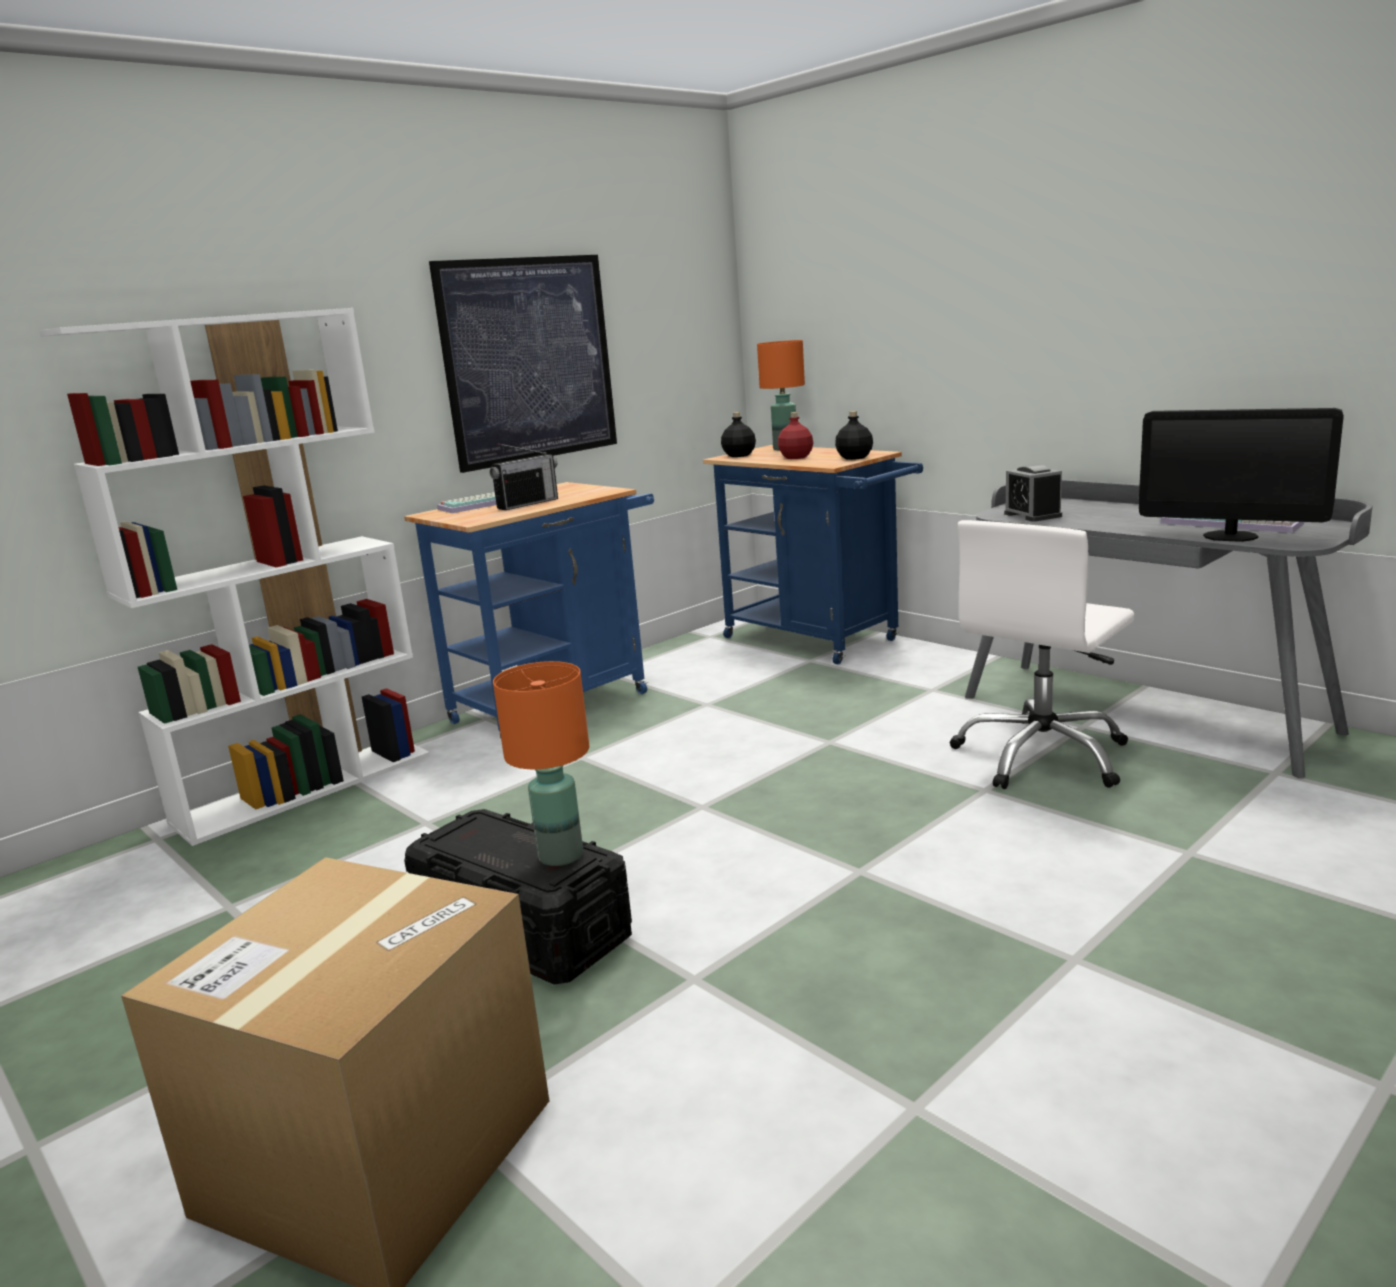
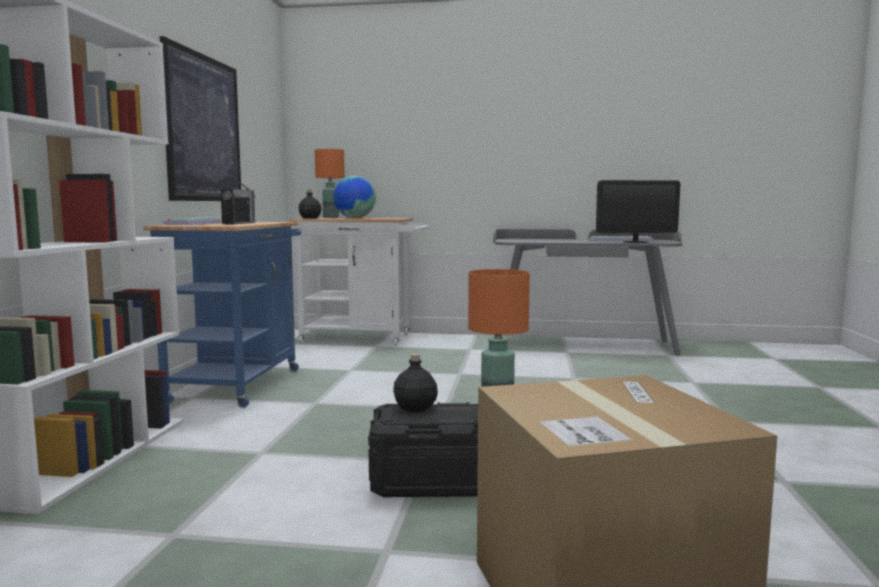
camera: 40 degrees left, 10 degrees down
blue cart [703,445,923,664] -> white cart [289,218,429,346]
red bottle [778,412,813,459] -> globe [333,175,376,218]
black bottle [835,411,873,460] -> black bottle moved to [393,353,438,412]
white office chair [950,520,1135,789] -> none
alarm clock [1004,465,1062,522] -> none

